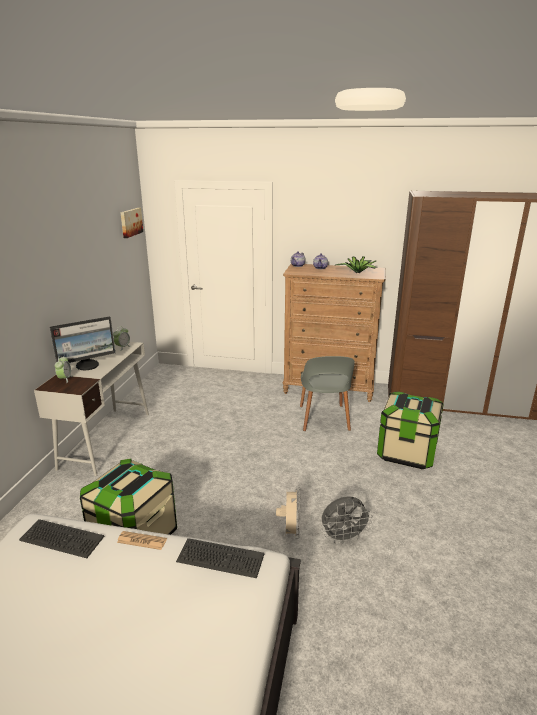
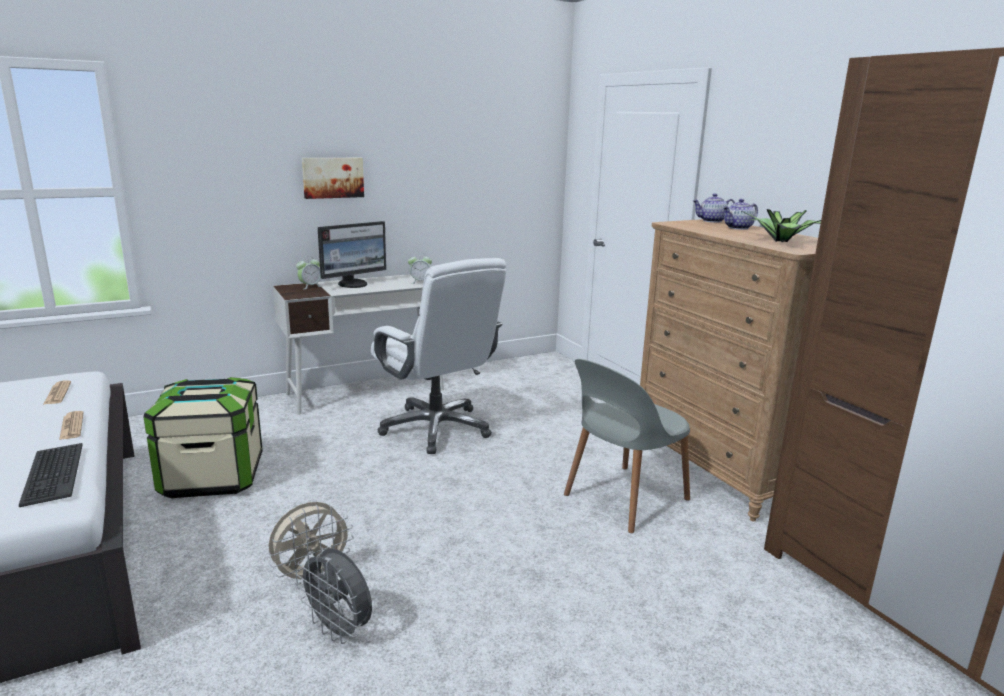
camera: 50 degrees right, 5 degrees down
keyboard [19,519,104,558] -> newspaper [43,381,71,405]
monitor [50,316,115,370] -> monitor turned 60 degrees counterclockwise [318,221,386,288]
picture [120,208,143,238] -> picture moved to [302,158,364,199]
storage box [377,392,444,469] -> none
none -> white office chair [371,258,506,454]

